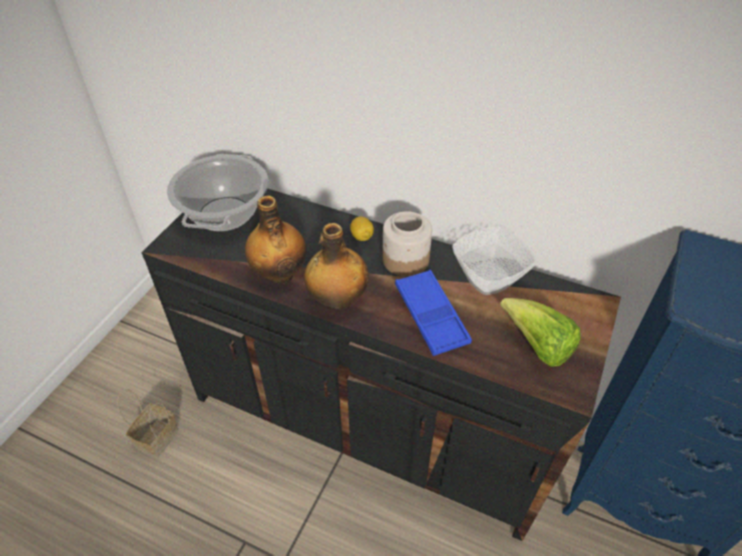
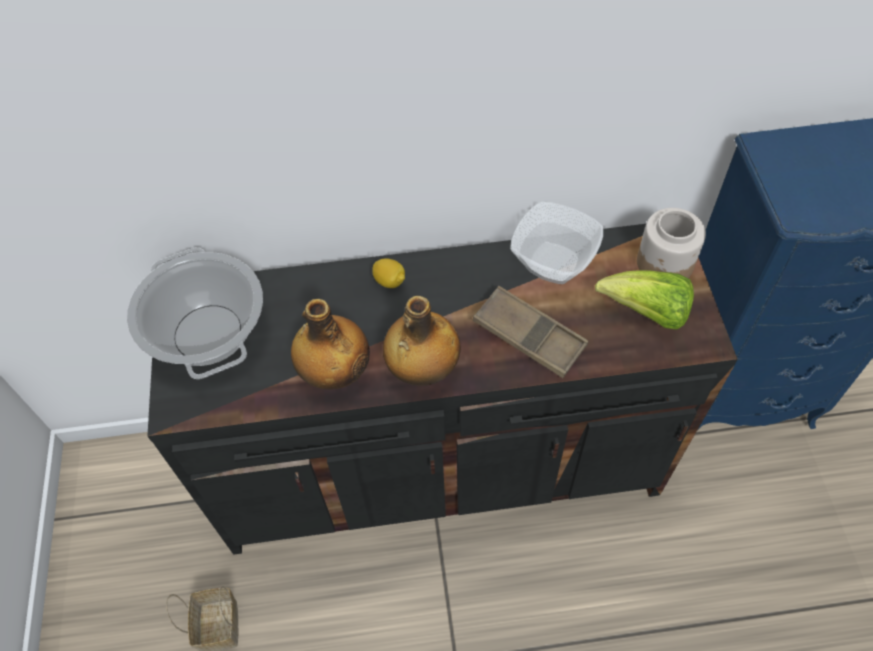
camera: 30 degrees left, 10 degrees up
jar [382,211,432,276] -> jar moved to [637,208,706,278]
blue tray [395,270,472,356] -> brown tray [473,286,588,378]

